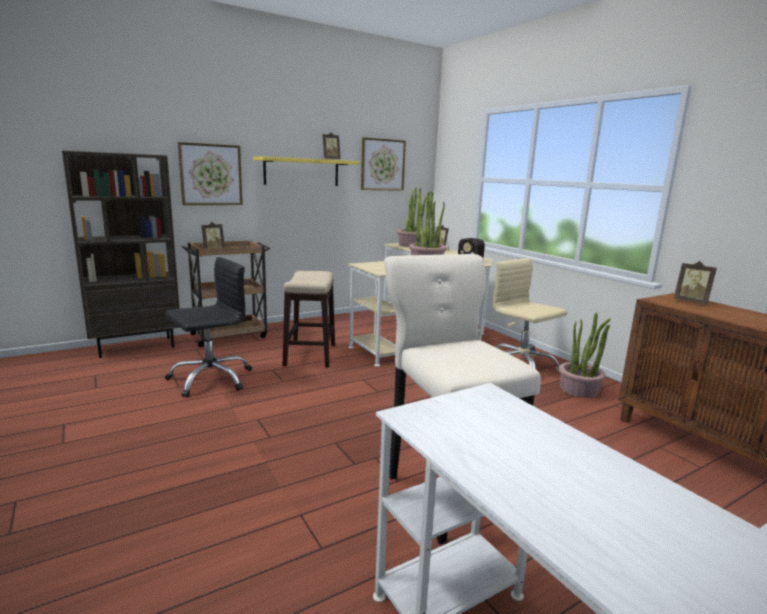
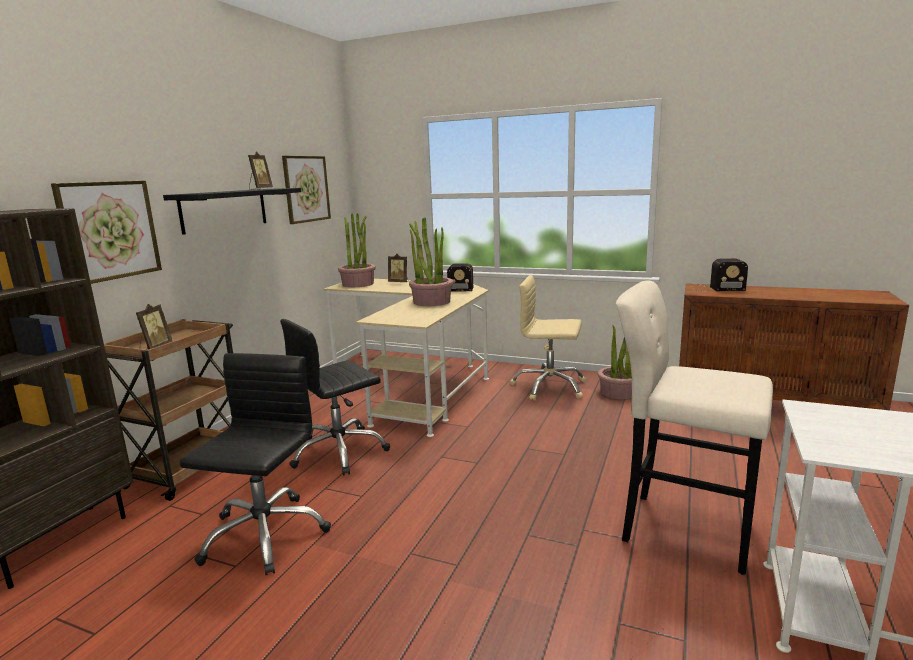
camera: 35 degrees left, 0 degrees up
yellow shelf [253,157,359,186] -> black shelf [163,188,301,235]
stool [282,271,335,368] -> black office chair [280,319,390,476]
picture frame [674,261,717,305] -> radio [691,258,748,292]

